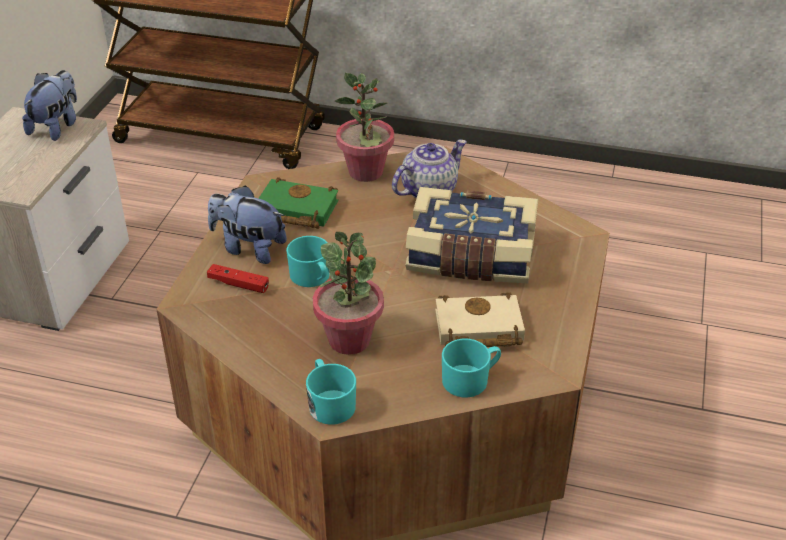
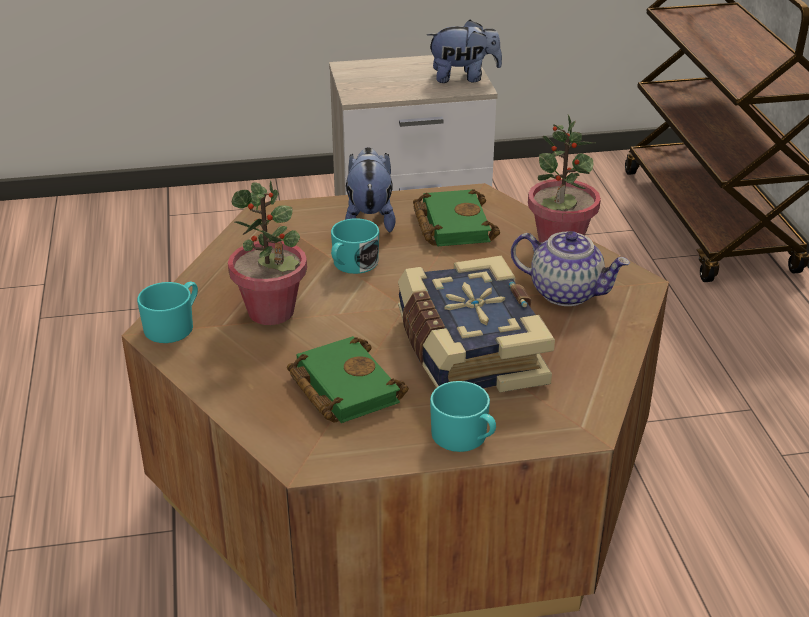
camera: 65 degrees right, 5 degrees down
red game controller [207,264,269,293] -> none
beige book [435,292,525,347] -> green book [287,336,409,423]
turquoise mug [442,339,501,398] -> turquoise mug moved to [430,381,496,452]

